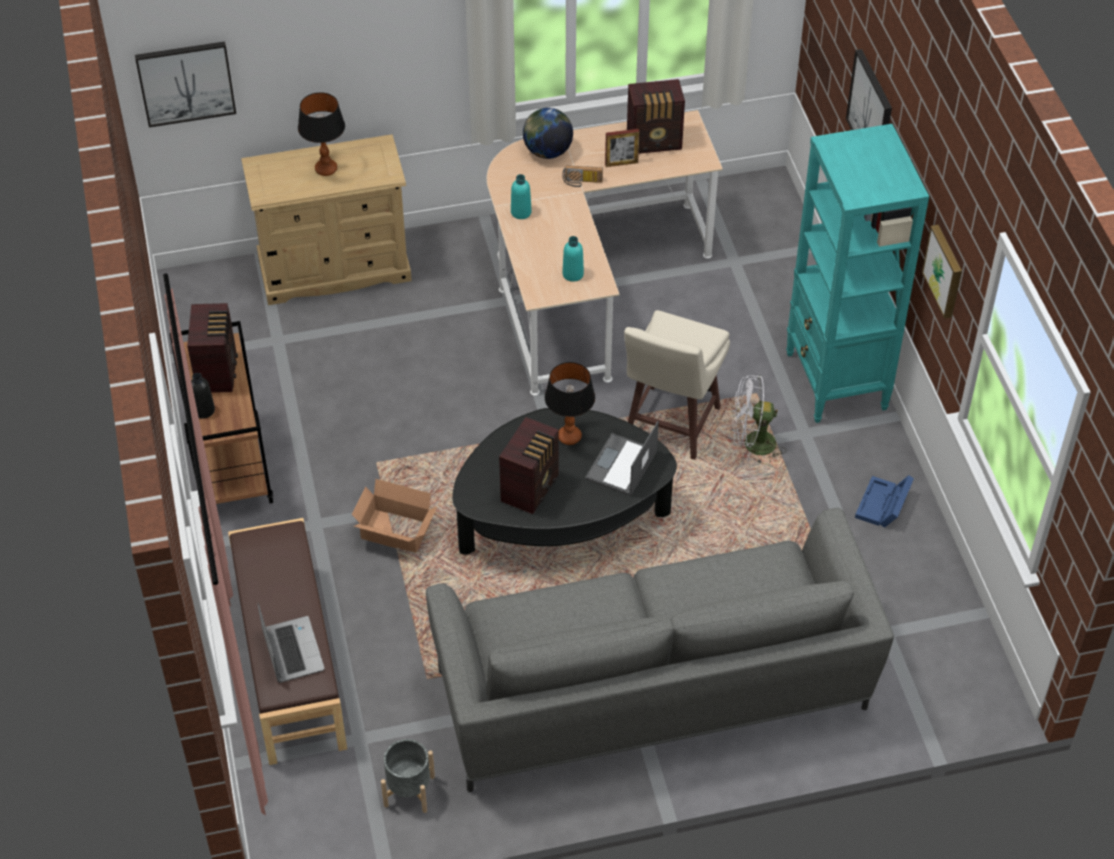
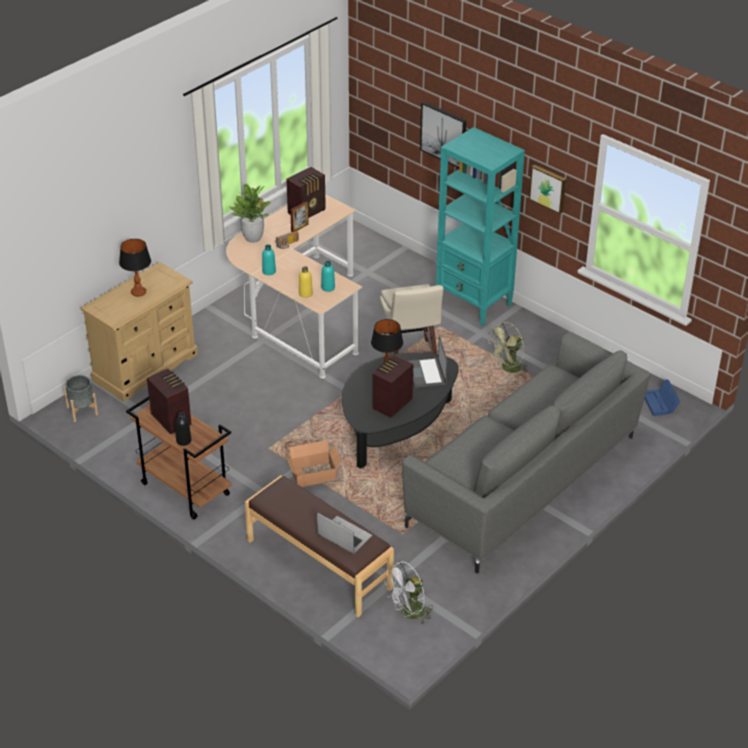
camera: 35 degrees left, 10 degrees down
picture [135,41,236,128] -> none
grey planter [381,739,435,813] -> grey planter moved to [63,375,98,422]
radio [499,417,559,514] -> radio turned 135 degrees counterclockwise [372,355,413,418]
globe [523,108,573,159] -> potted plant [229,184,271,243]
white fan [732,375,786,463] -> white fan moved to [384,561,432,625]
blue storage box [855,475,914,528] -> blue storage box moved to [644,379,680,416]
none -> yellow bottle [299,266,313,298]
none -> green fan [488,322,528,376]

